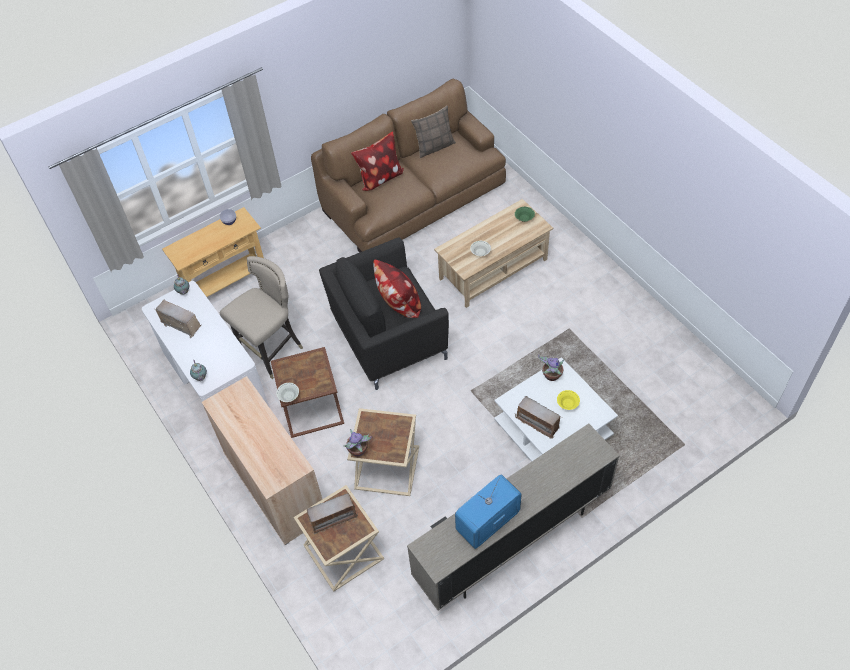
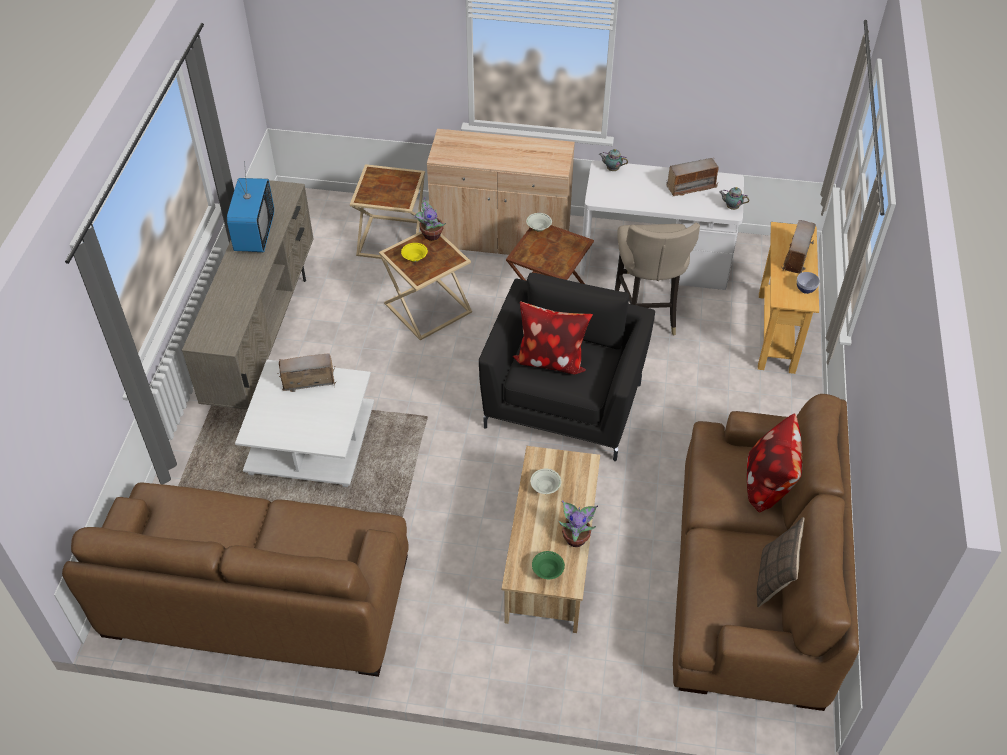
camera: 130 degrees right, 5 degrees down
radio [307,493,358,534] -> radio moved to [781,220,816,274]
potted plant [538,355,564,381] -> potted plant moved to [559,500,598,547]
yellow bowl [557,390,580,410] -> yellow bowl moved to [401,243,428,262]
none -> brown sofa [62,483,409,677]

